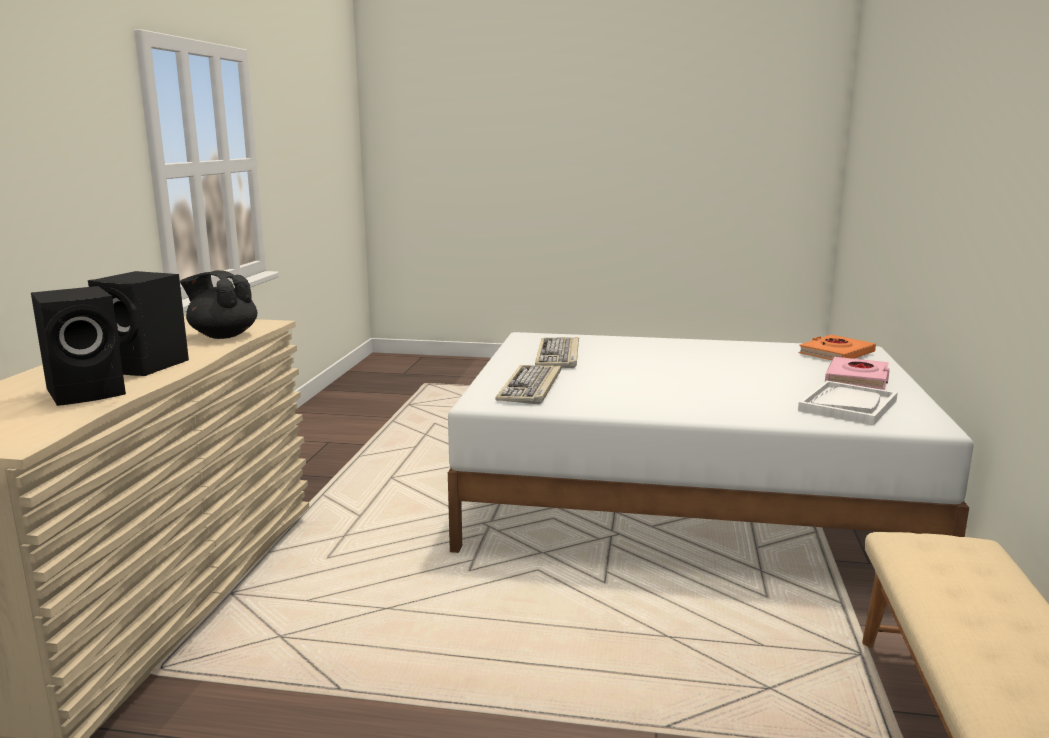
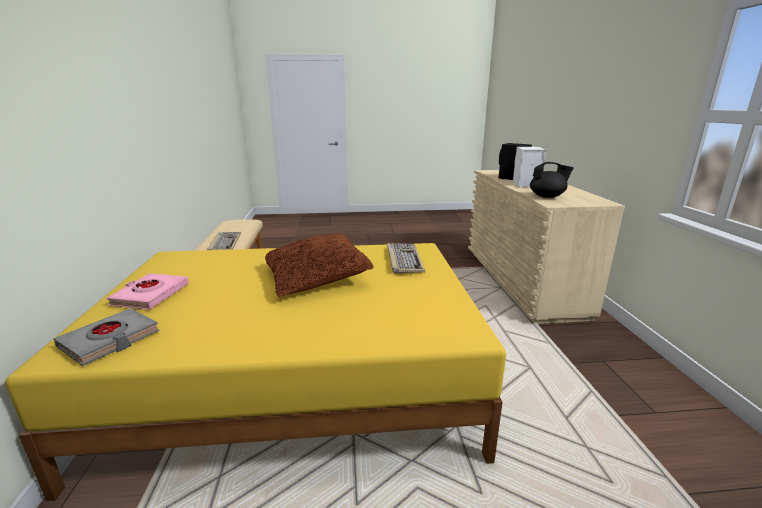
camera: 165 degrees right, 5 degrees up
black speaker [88,271,189,376] -> white speaker [513,147,546,187]
white bed [448,332,974,553] -> yellow bed [5,243,506,501]
keyboard [535,337,579,368] -> keyboard moved to [207,232,241,250]
orange book [798,335,876,360] -> grey book [53,308,160,366]
white tray [798,381,898,425] -> none
none -> brown pillow [265,233,374,297]

